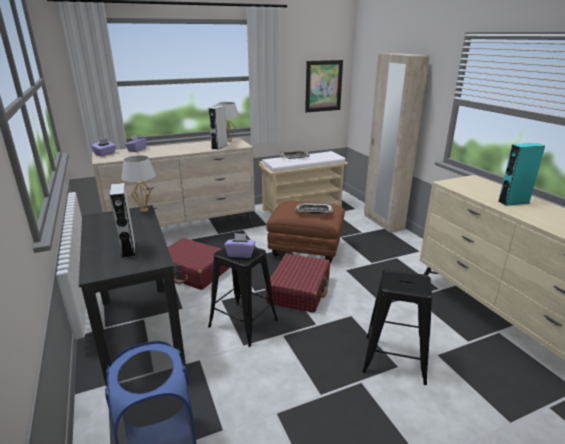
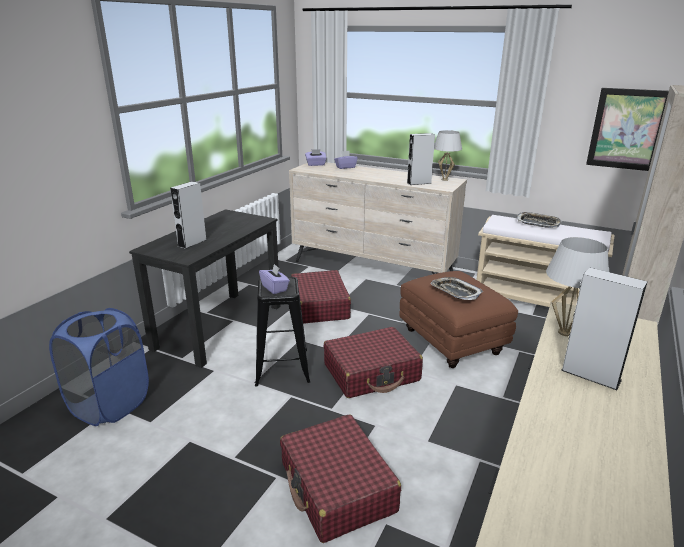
camera: 50 degrees right, 0 degrees up
white table lamp [122,155,156,212] -> white table lamp moved to [546,237,609,336]
black stool [362,270,432,385] -> red suitcase [280,414,401,543]
turquoise speaker [498,143,545,206] -> grey speaker [561,267,648,390]

